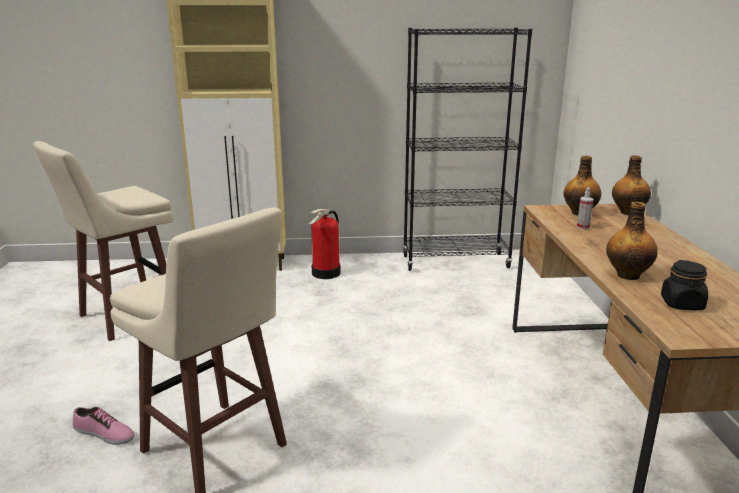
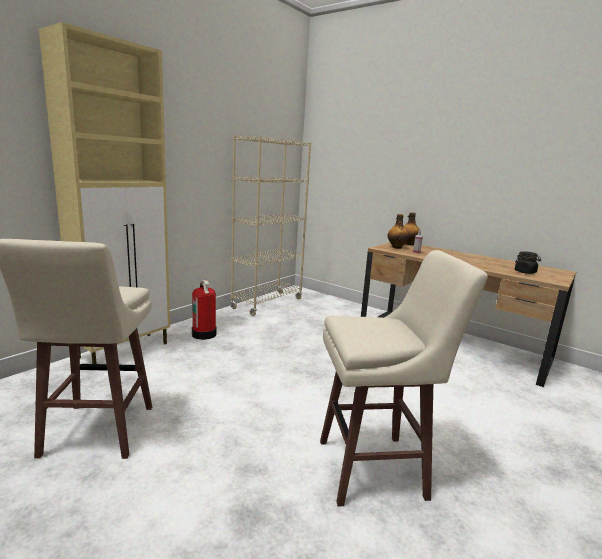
camera: 50 degrees left, 5 degrees down
shoe [73,407,135,445] -> none
black bookcase [403,28,532,271] -> beige bookcase [230,135,311,316]
bottle [606,202,658,280] -> none

